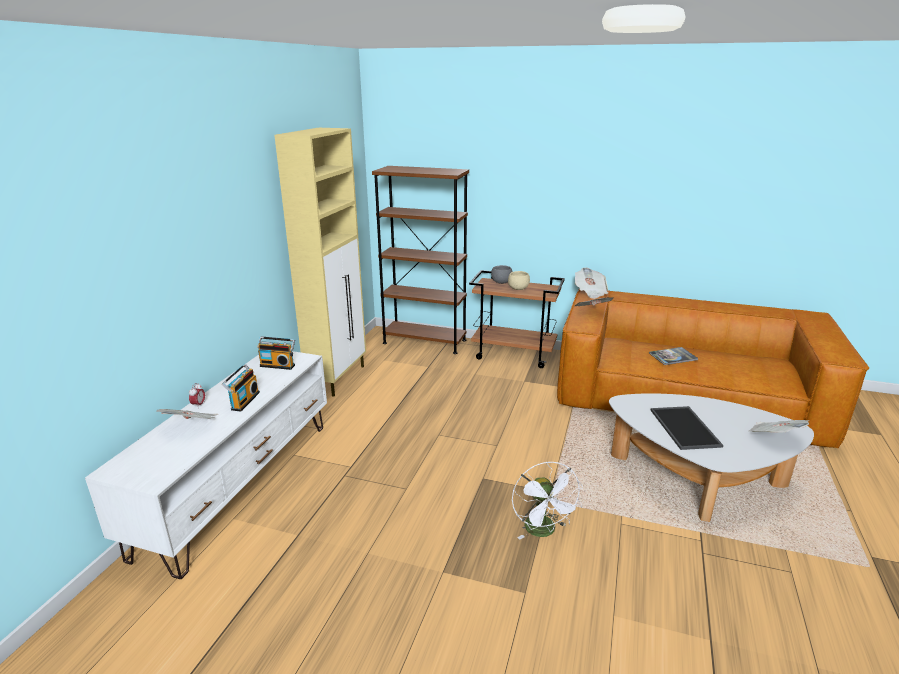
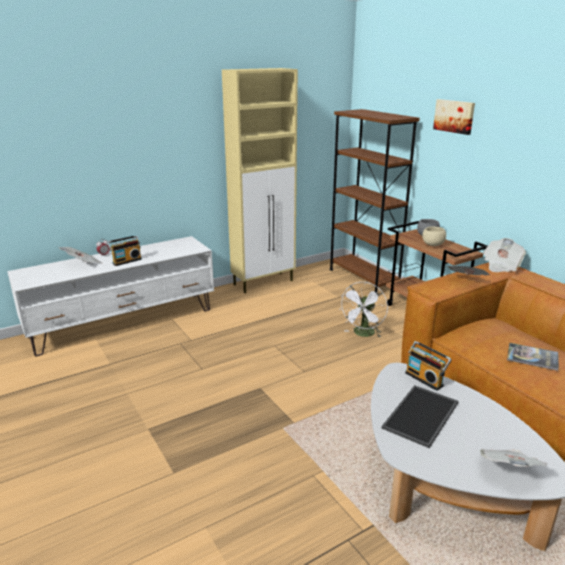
camera: 40 degrees right, 0 degrees up
radio [257,336,295,370] -> radio moved to [405,341,452,391]
white fan [512,461,583,540] -> white fan moved to [341,282,388,337]
none -> picture [433,99,475,135]

